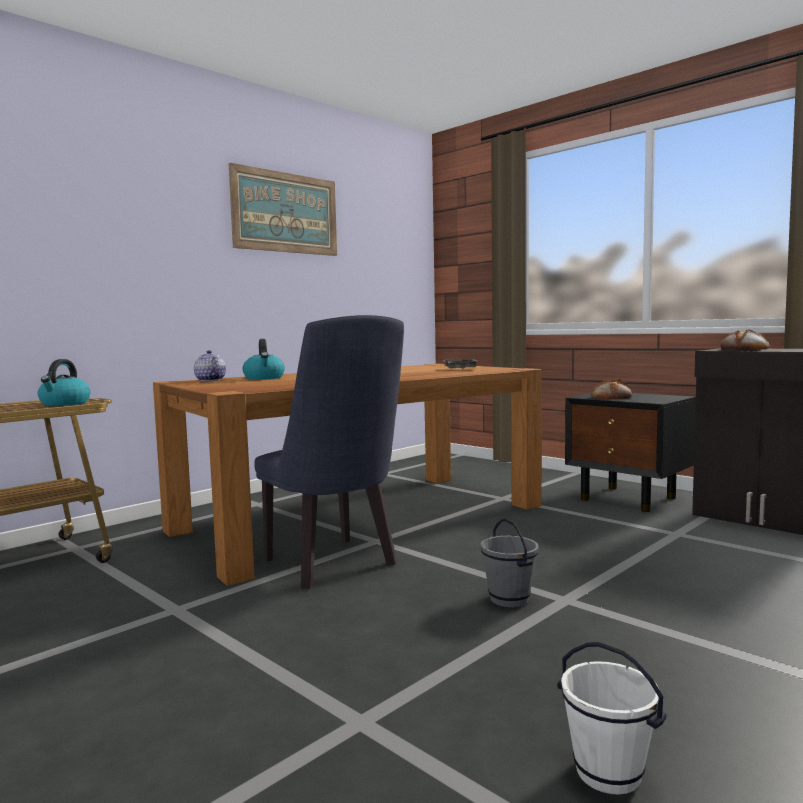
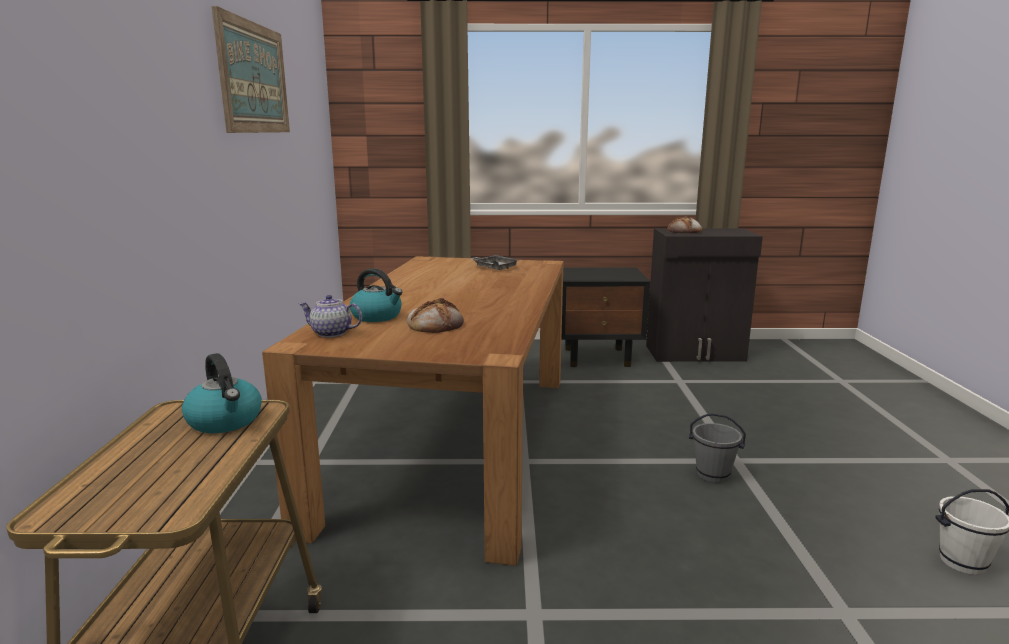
camera: 45 degrees left, 10 degrees up
blue chair [254,315,404,589] -> none
bread [592,379,632,399] -> bread moved to [407,298,464,333]

